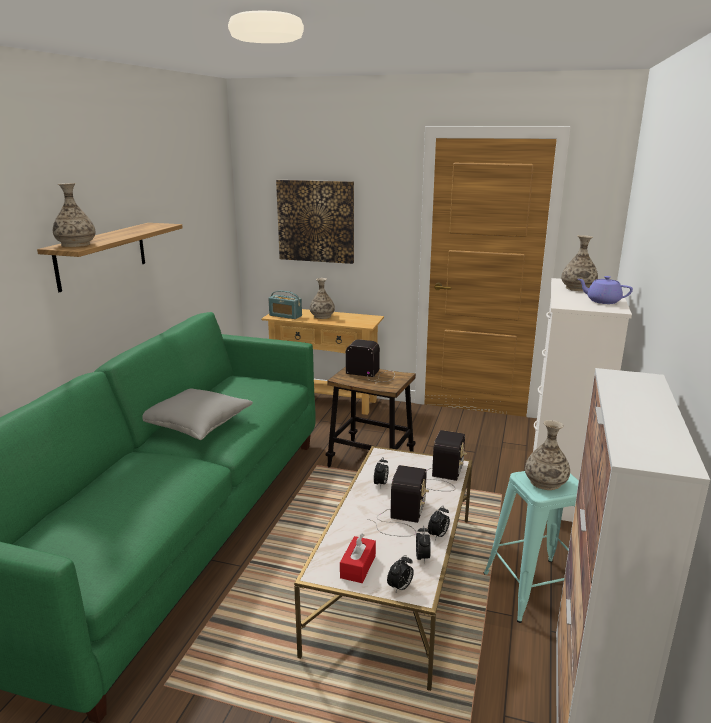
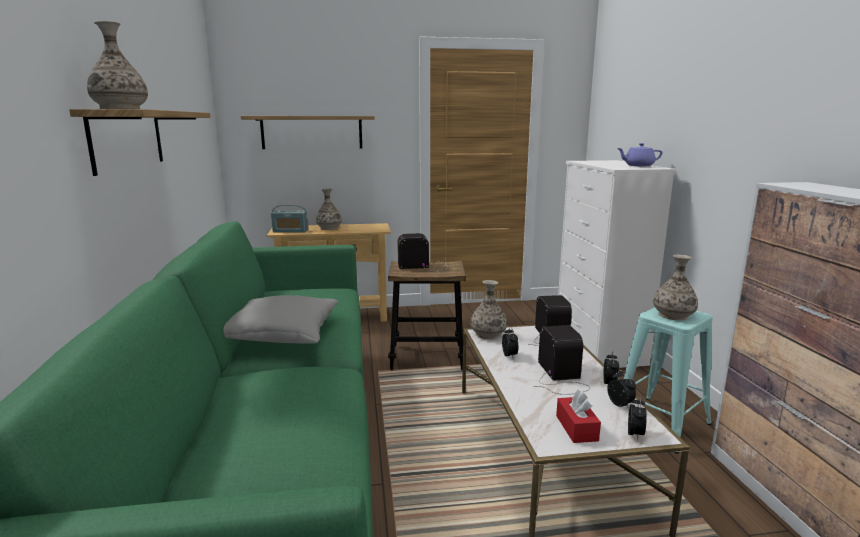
camera: 25 degrees left, 5 degrees down
picture [276,180,354,264] -> shelf [241,116,375,149]
vase [561,235,598,291] -> vase moved to [470,280,507,339]

